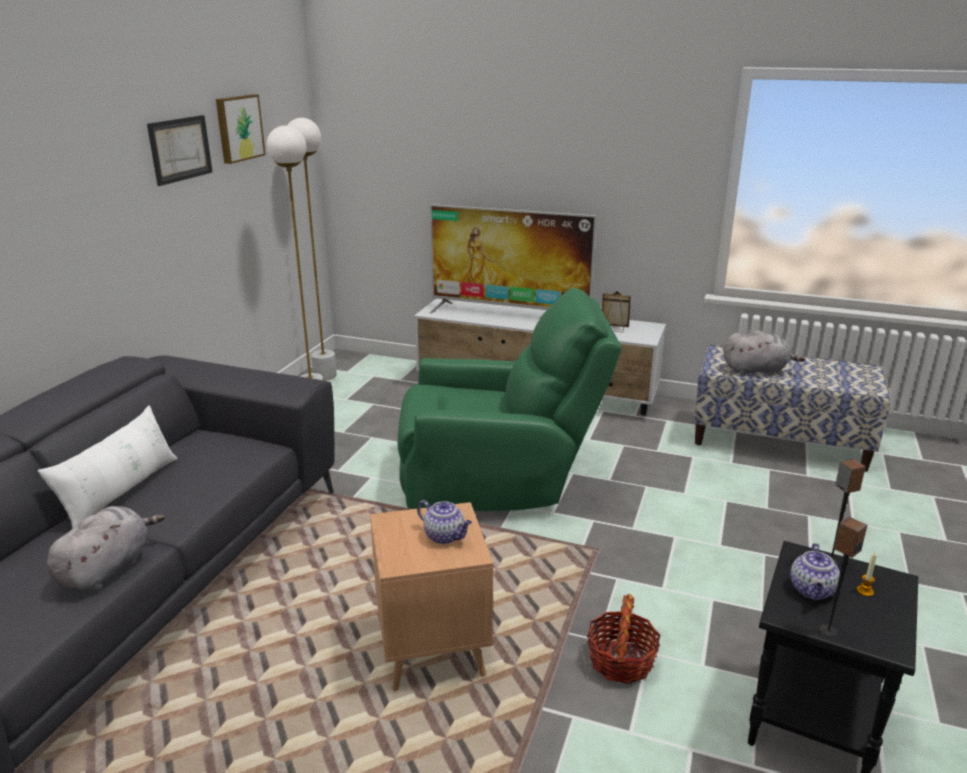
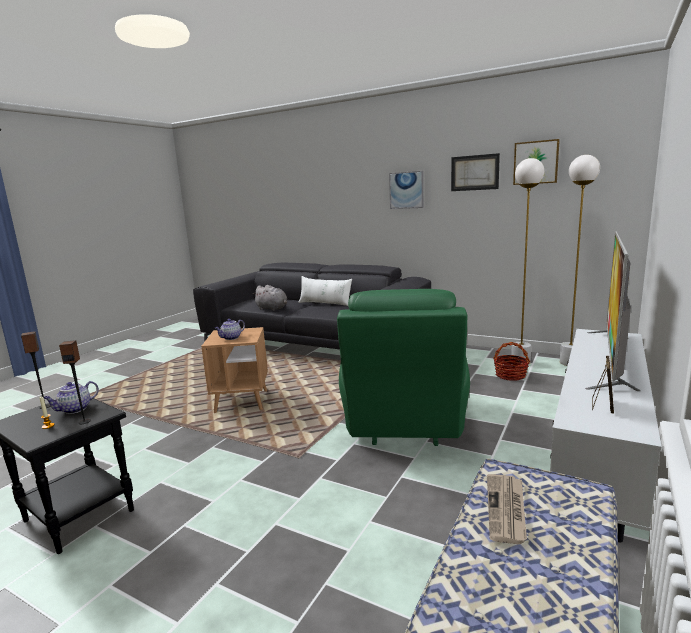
camera: 100 degrees right, 10 degrees down
basket [587,594,660,684] -> basket moved to [494,342,530,381]
grey plush toy [723,331,805,375] -> newspaper [487,474,527,544]
teapot [790,543,840,600] -> teapot turned 75 degrees counterclockwise [43,381,99,414]
none -> picture [389,171,424,209]

